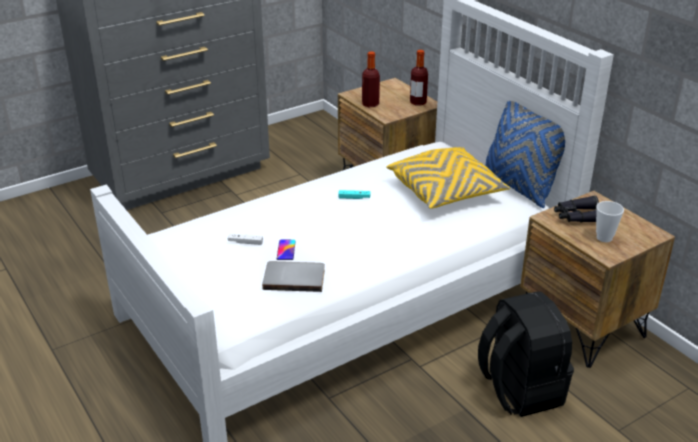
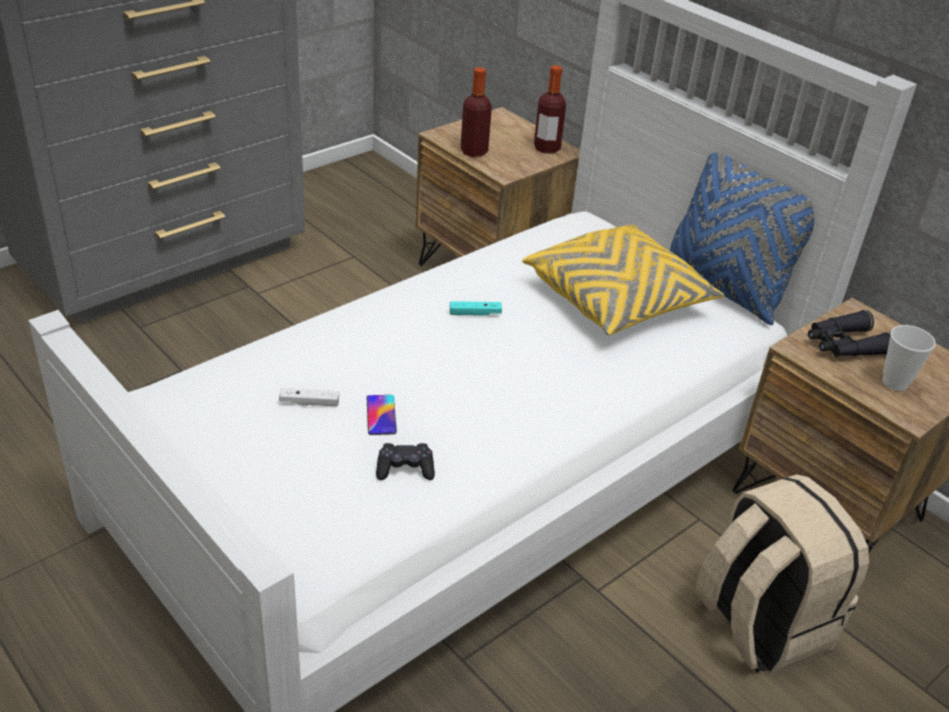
camera: 10 degrees left, 5 degrees up
grey book [262,261,325,292] -> black game controller [376,443,435,480]
black backpack [478,292,574,417] -> beige backpack [696,474,869,676]

